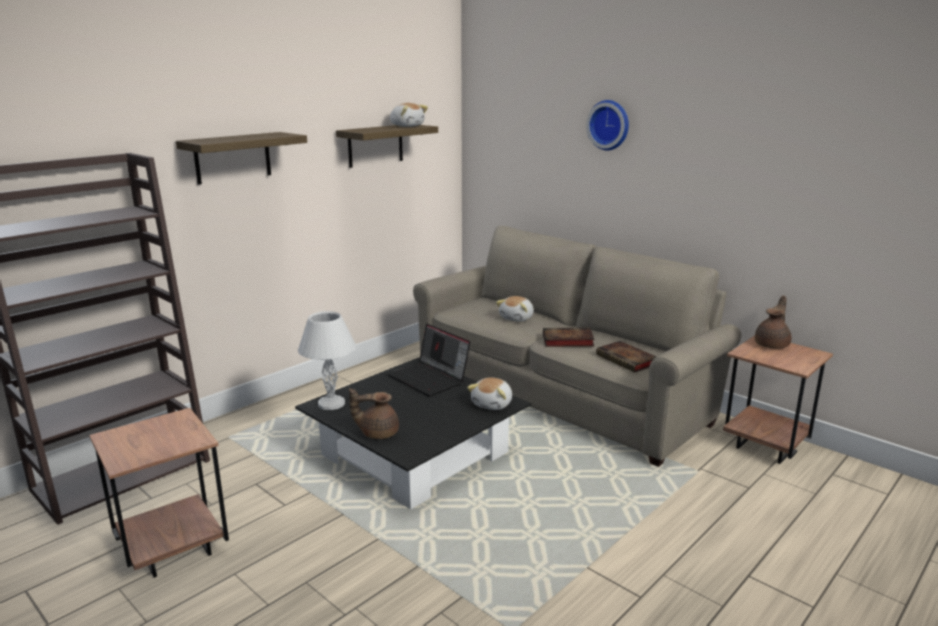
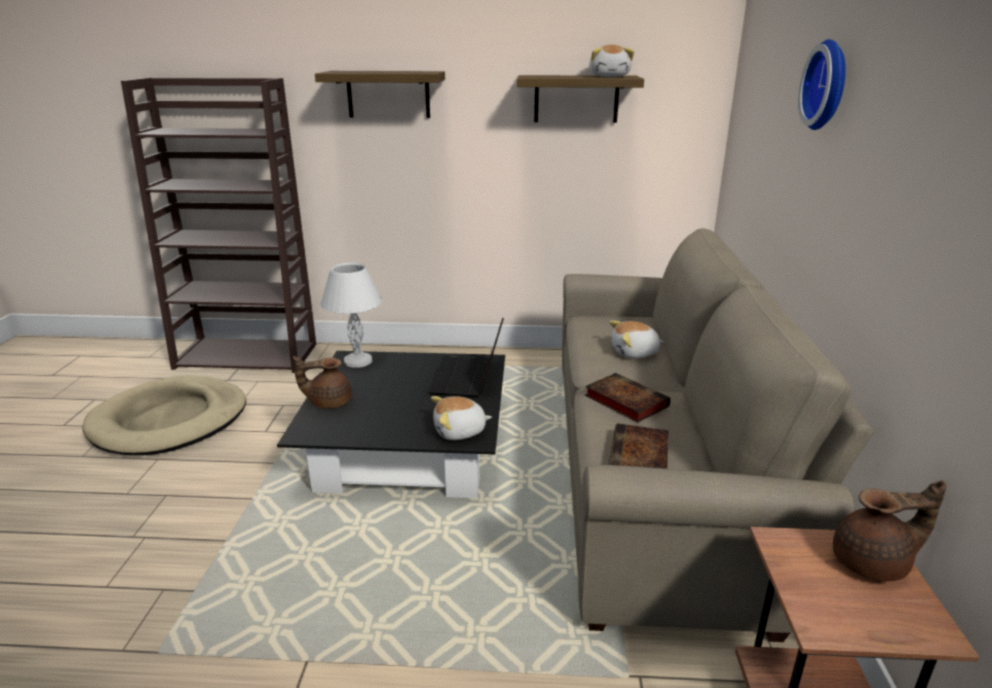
camera: 50 degrees right, 5 degrees up
brown side table [89,408,229,578] -> beige dog bed [82,376,246,455]
brown teapot [349,388,399,439] -> brown teapot turned 60 degrees counterclockwise [293,356,352,409]

